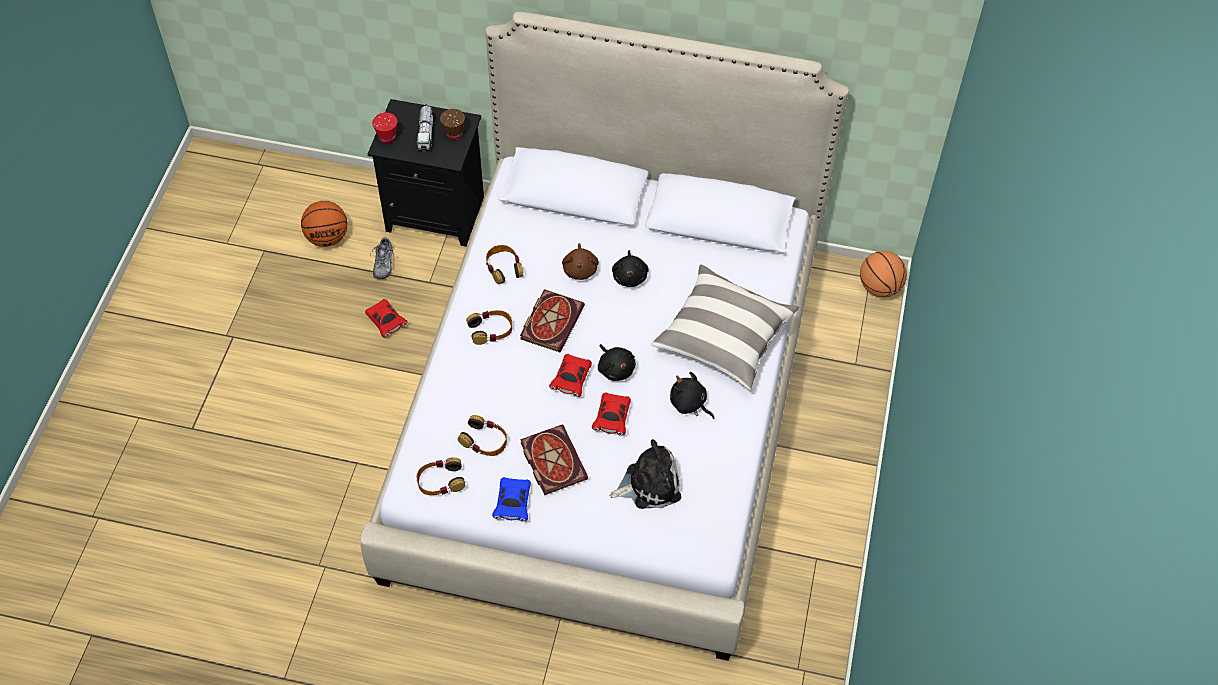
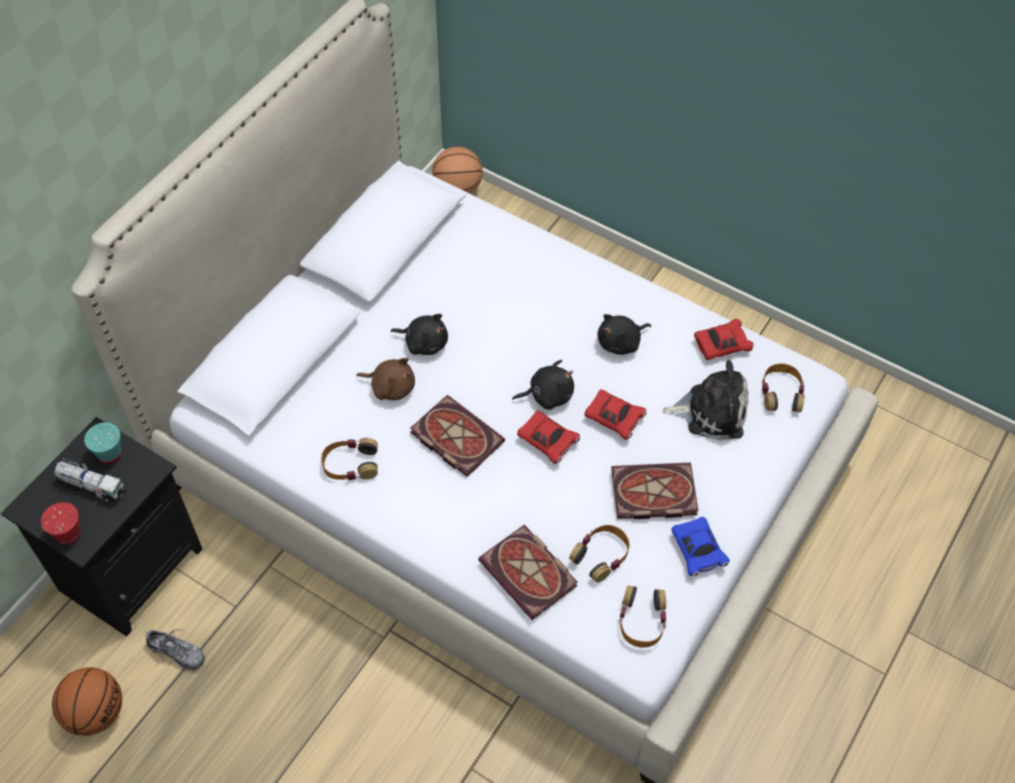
camera: 70 degrees left, 0 degrees up
red toy car [365,299,407,338] -> red toy car moved to [694,319,754,360]
brown cup [440,109,465,140] -> turquoise cup [84,422,122,464]
headphones [466,310,512,345] -> headphones moved to [762,363,805,412]
blue toy car [492,477,531,522] -> blue toy car turned 45 degrees clockwise [672,517,730,576]
plush toy [609,439,681,509] -> plush toy turned 90 degrees clockwise [662,360,749,441]
pillow [651,264,799,390] -> none
none -> book [478,525,578,620]

